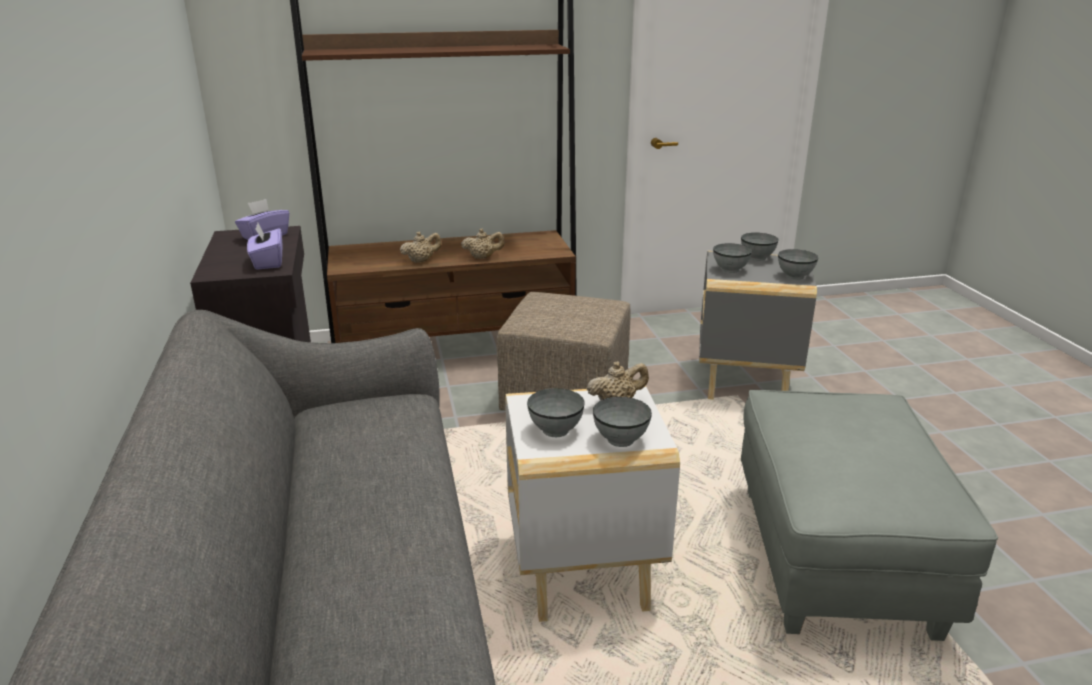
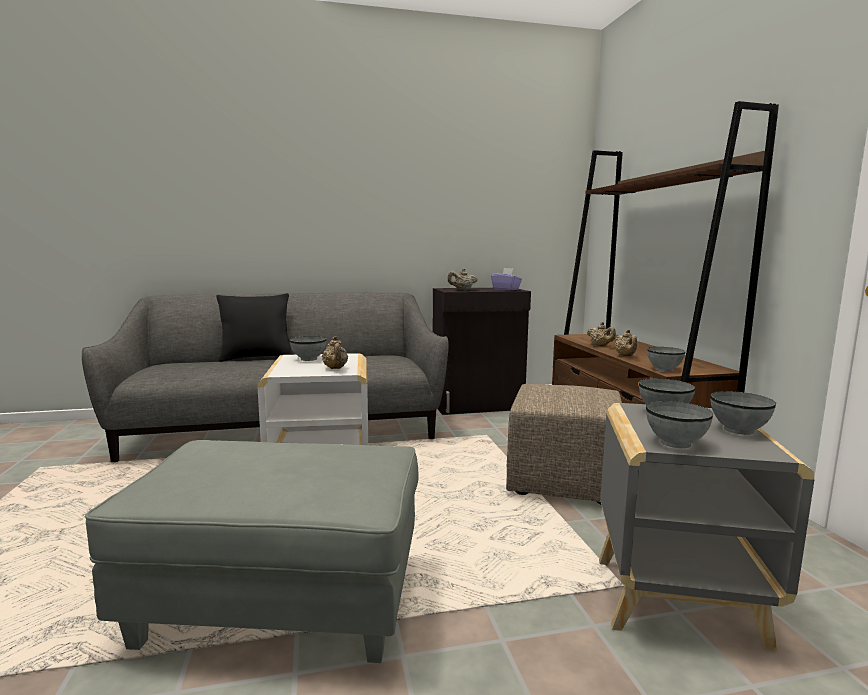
camera: 90 degrees right, 15 degrees down
purple tissue box [247,223,283,270] -> beige teapot [448,268,477,291]
grey bowl [593,397,652,447] -> grey bowl moved to [647,347,685,372]
none -> black pillow [217,293,293,362]

